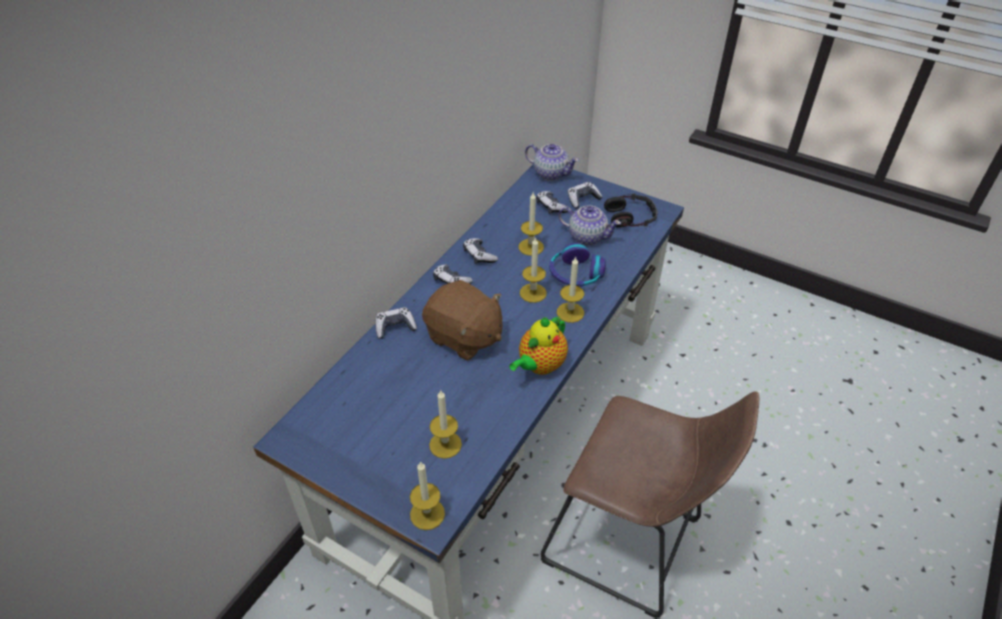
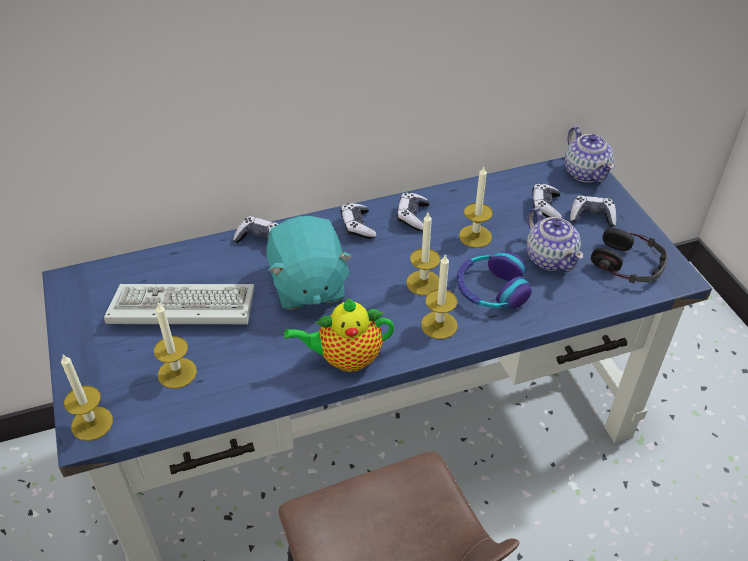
camera: 40 degrees right, 0 degrees up
brown plush toy [422,280,502,361] -> turquoise plush toy [266,216,353,310]
none -> keyboard [104,284,254,324]

